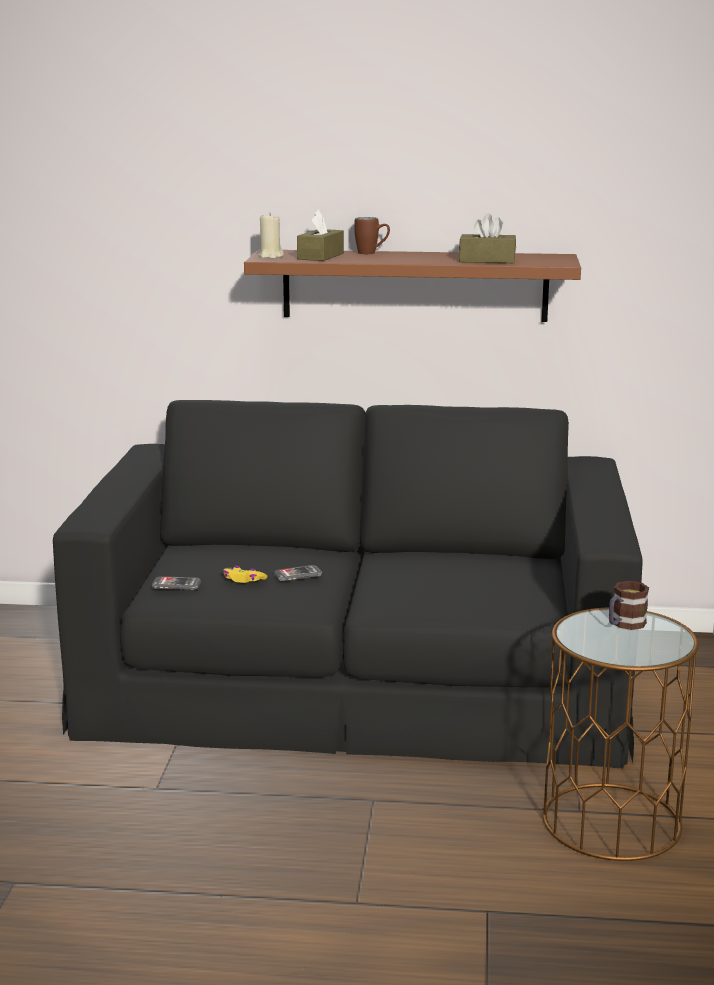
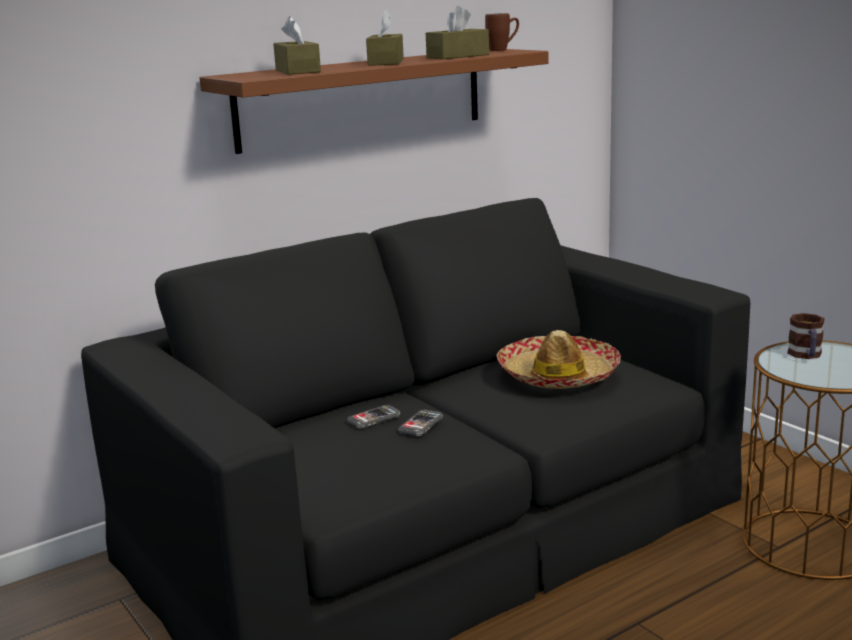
camera: 40 degrees left, 0 degrees up
phone [152,576,201,590] -> phone moved to [347,405,400,429]
yellow game controller [223,566,267,583] -> none
beige candle [258,213,284,259] -> none
brown mug [355,217,390,254] -> brown mug moved to [485,13,519,51]
none -> brown tissue box [366,10,404,66]
none -> hat [496,330,621,389]

